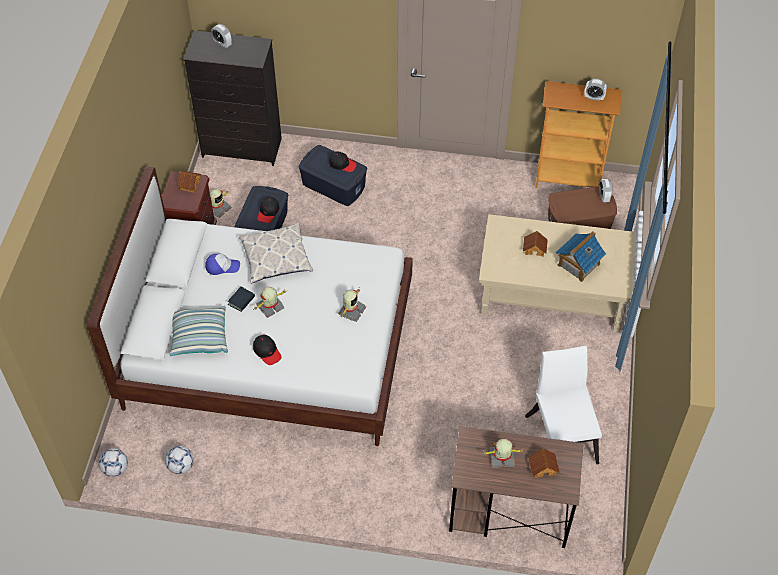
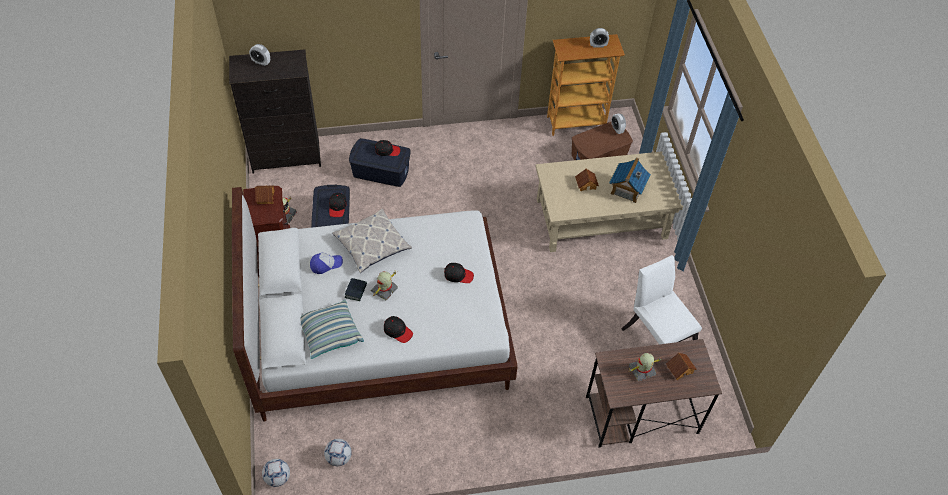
camera: 20 degrees left, 0 degrees up
toy robot [338,288,366,322] -> black cap [444,263,474,283]

